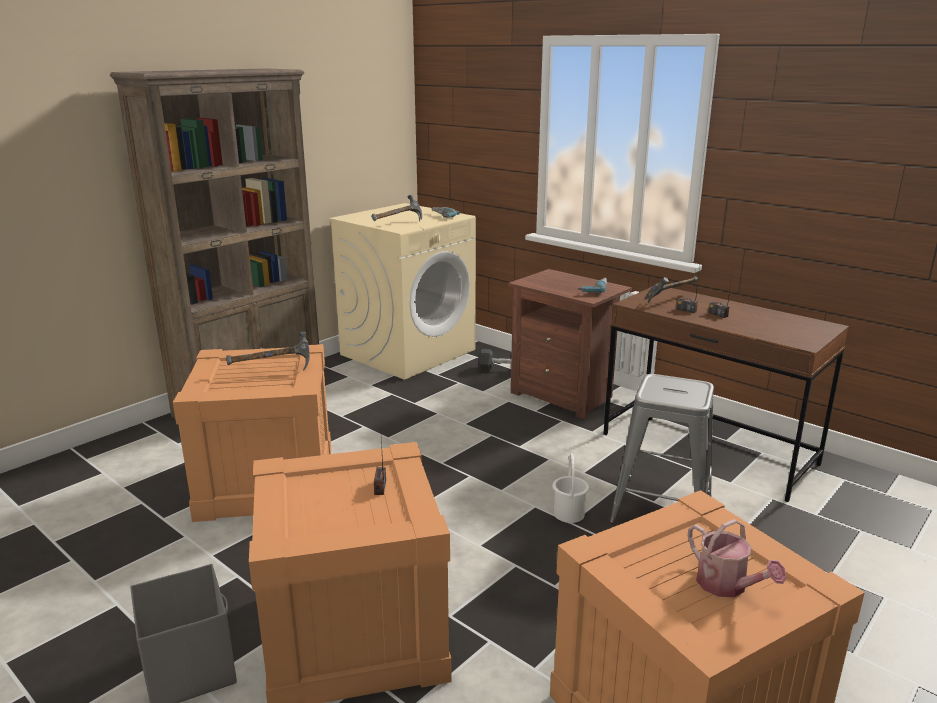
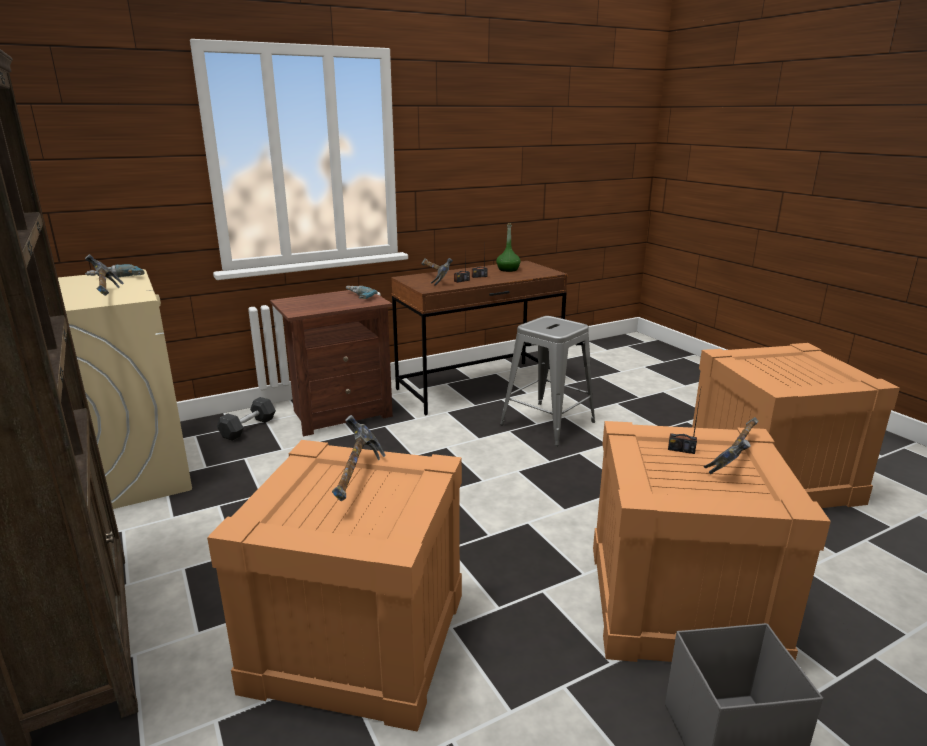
camera: 70 degrees left, 0 degrees up
white bucket [553,453,589,523] -> none
watering can [688,519,786,597] -> none
none -> green bottle [496,223,521,272]
none -> hammer [703,417,759,474]

